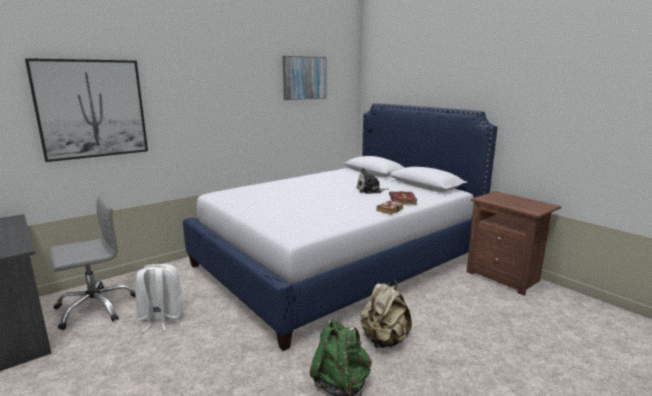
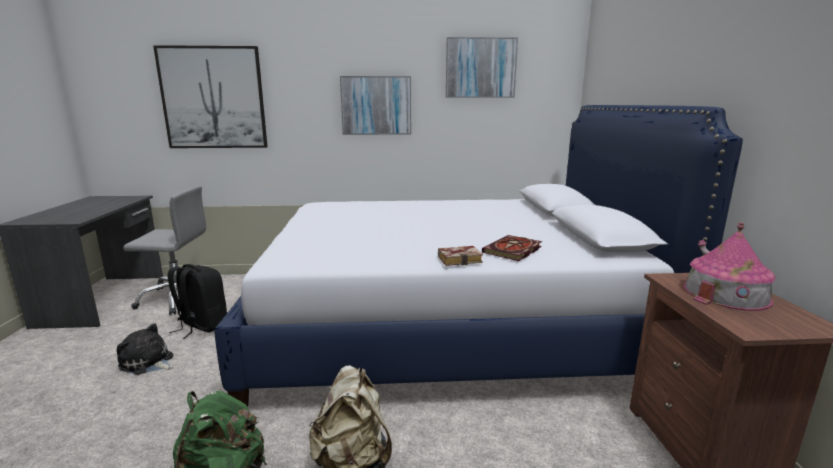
camera: 35 degrees right, 0 degrees up
white backpack [135,264,183,331] -> black backpack [168,264,227,339]
plush toy [356,168,388,194] -> plush toy moved to [117,323,173,375]
none -> picture [340,76,411,135]
none -> toy house [683,222,776,311]

